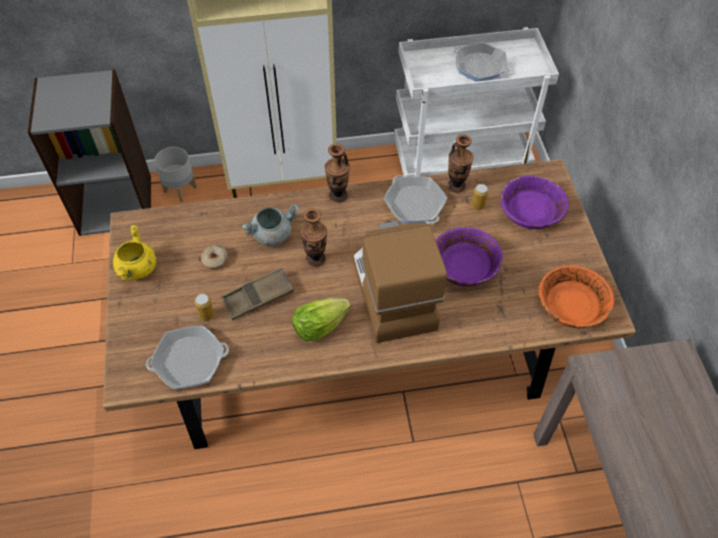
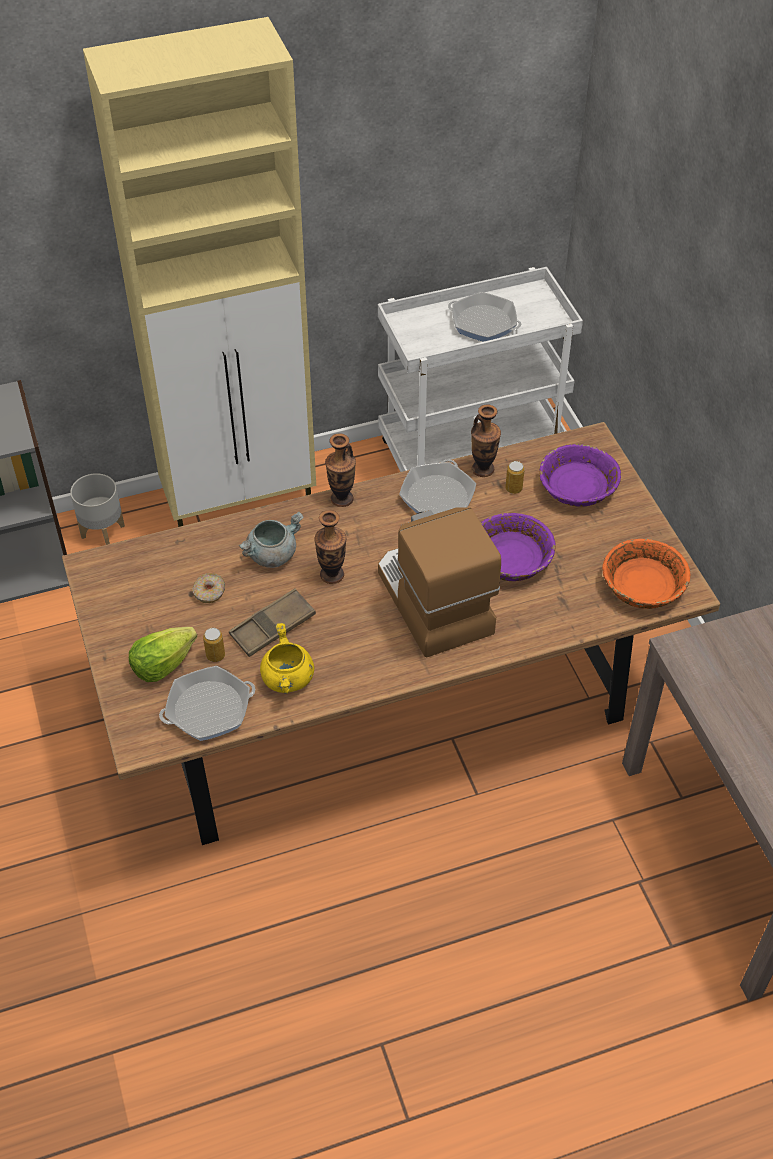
camera: 10 degrees left, 5 degrees down
yellow cooking pot [113,225,157,281] -> yellow cooking pot moved to [260,623,314,694]
lettuce [292,298,351,341] -> lettuce moved to [129,627,198,682]
frying pan [383,175,447,224] -> frying pan turned 60 degrees clockwise [399,459,476,514]

